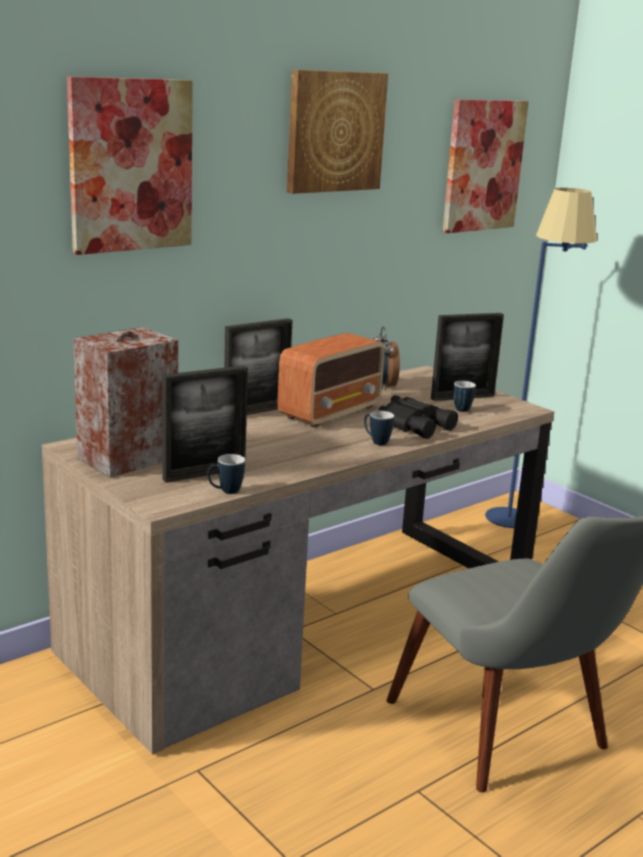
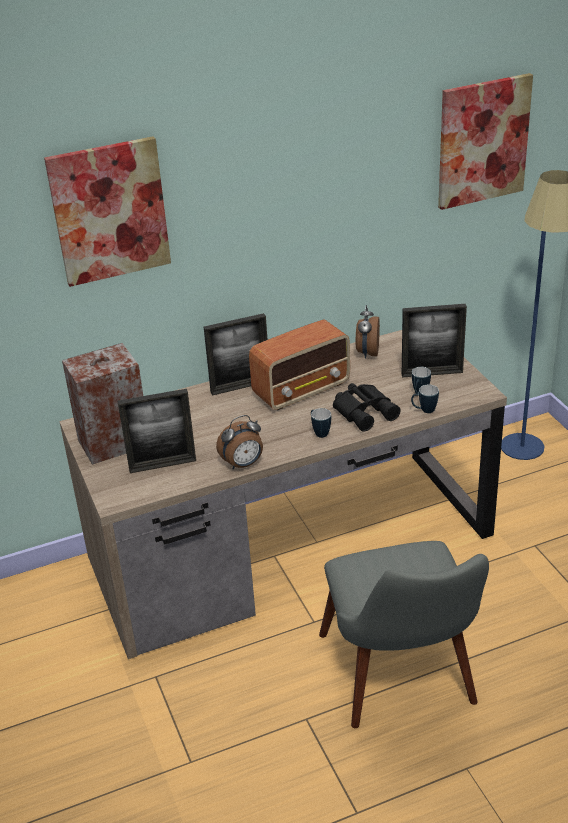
camera: 20 degrees right, 15 degrees up
mug [207,454,245,494] -> mug moved to [411,385,439,413]
picture [287,69,388,194] -> none
none -> alarm clock [216,415,263,470]

